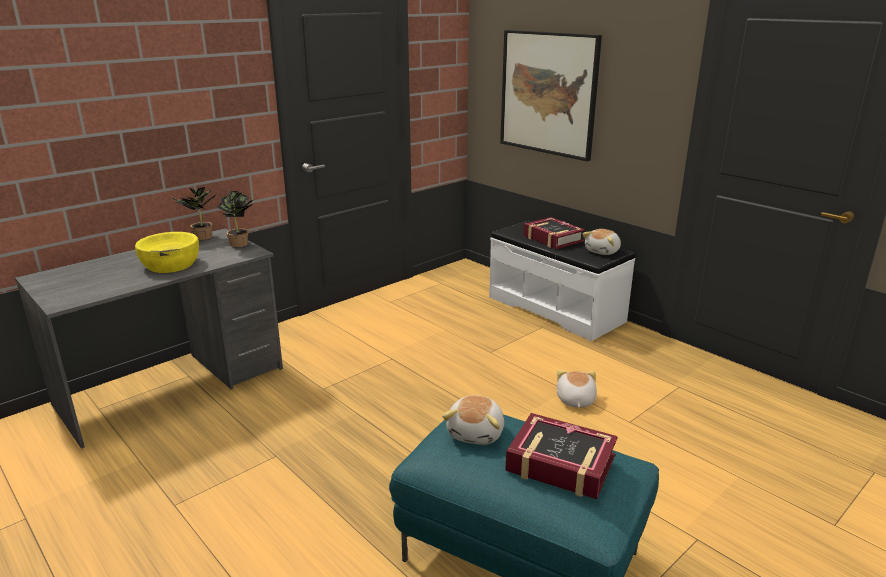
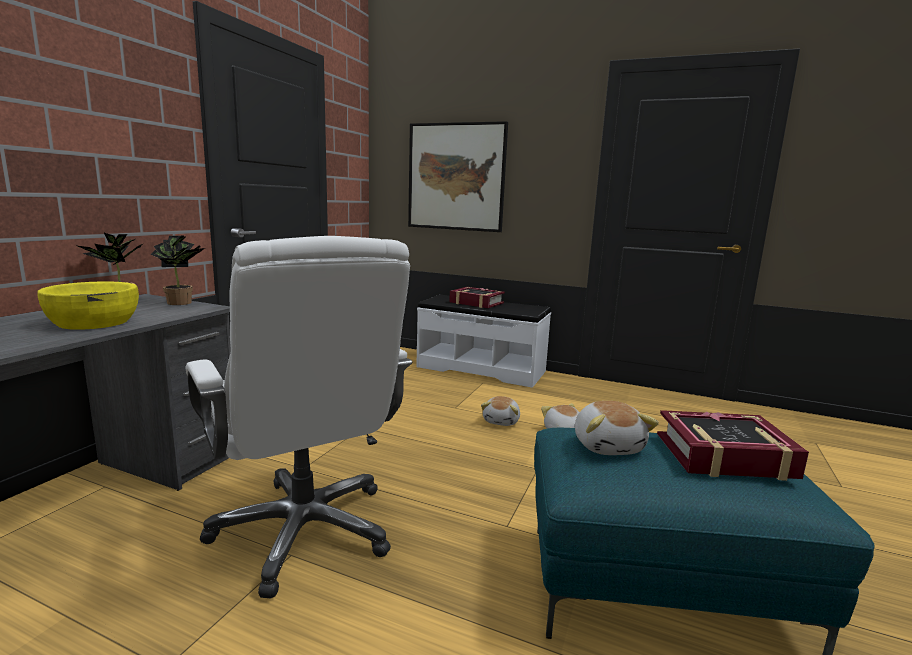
camera: 25 degrees left, 10 degrees down
plush toy [582,229,621,255] -> plush toy moved to [481,396,520,426]
none -> white office chair [185,236,412,599]

